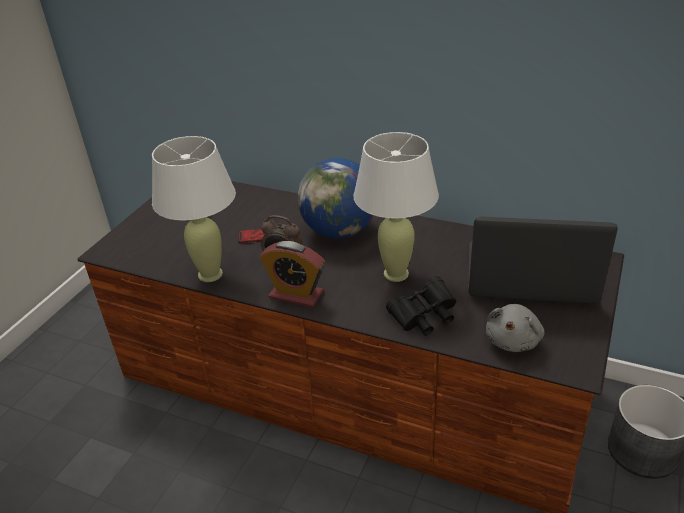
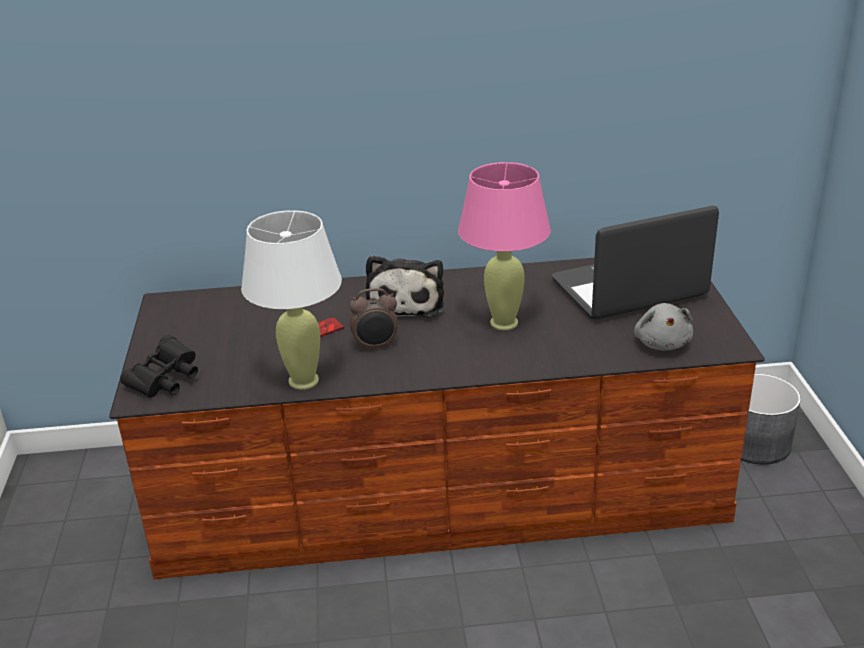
camera: 30 degrees left, 5 degrees down
alarm clock [259,241,325,308] -> none
globe [297,158,374,239] -> plush toy [366,255,444,318]
white table lamp [354,132,439,282] -> pink table lamp [458,162,551,330]
black binoculars [386,276,456,336] -> black binoculars moved to [120,335,198,398]

